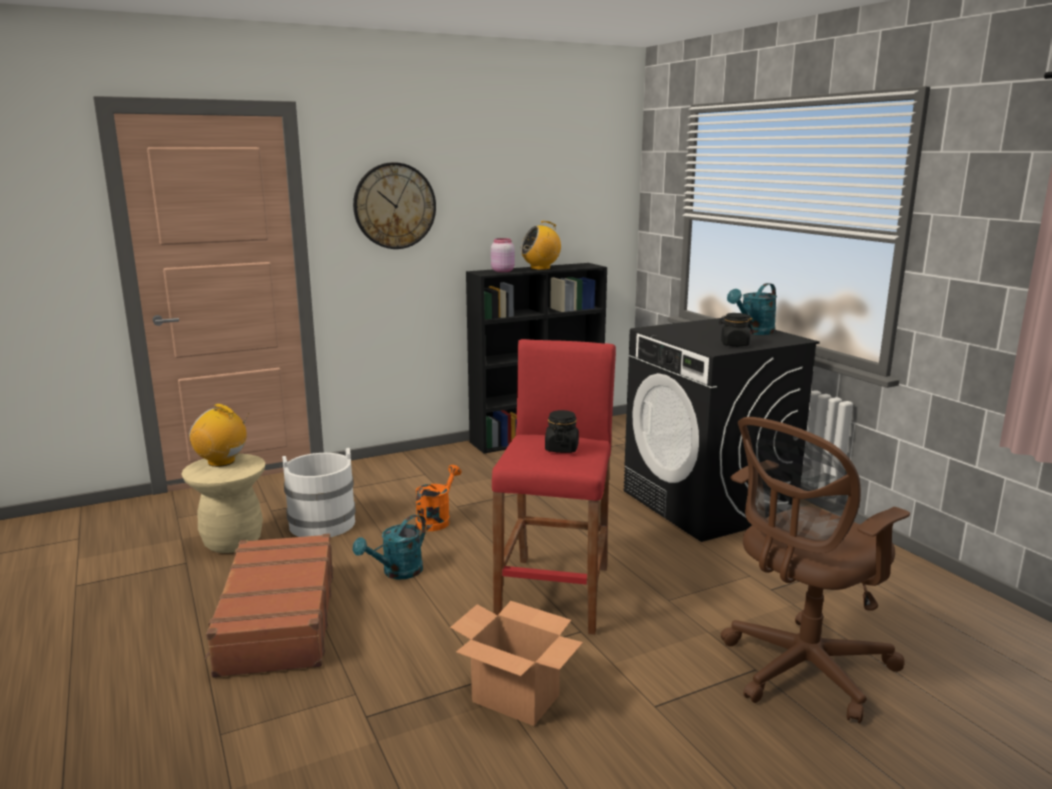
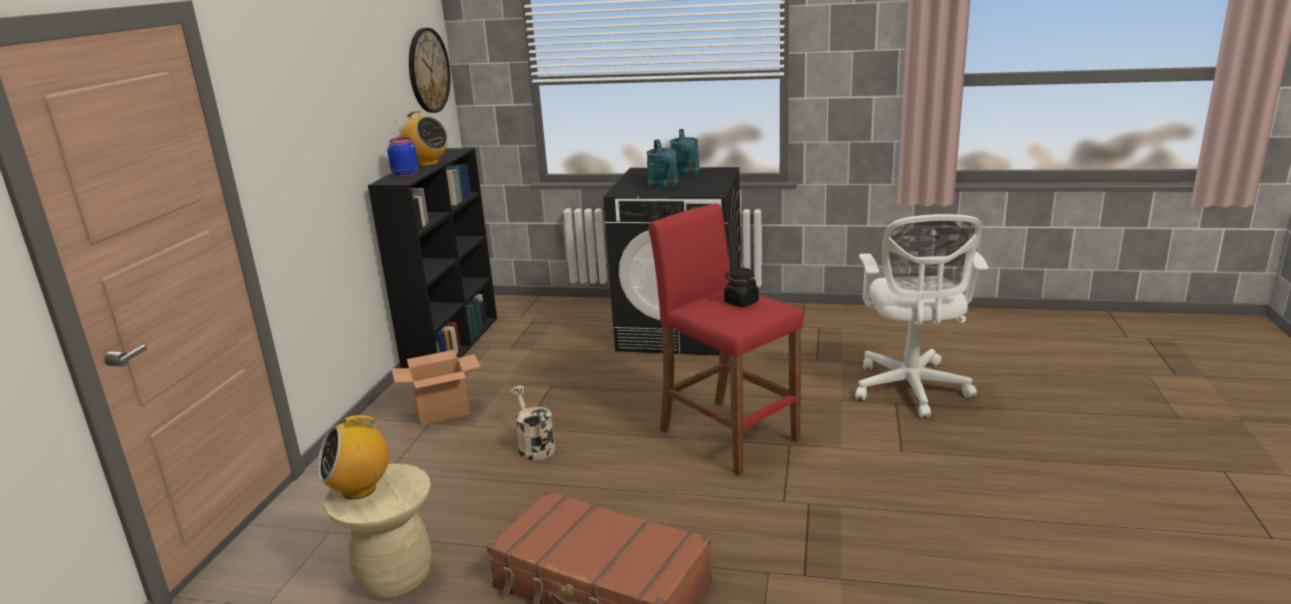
camera: 50 degrees left, 5 degrees up
white bucket [282,448,356,537] -> none
wall clock [353,162,436,249] -> wall clock moved to [409,28,451,113]
turquoise watering can [353,515,426,580] -> turquoise watering can moved to [646,139,678,188]
orange watering can [415,465,461,531] -> beige watering can [510,386,555,460]
cardboard box [450,601,583,726] -> cardboard box moved to [391,350,481,425]
pink jar [491,238,515,272] -> blue jar [387,137,418,178]
radio [520,221,561,270] -> radio turned 75 degrees counterclockwise [395,111,448,167]
black jar [719,313,753,347] -> none
brown office chair [721,417,910,723] -> white office chair [855,214,988,418]

